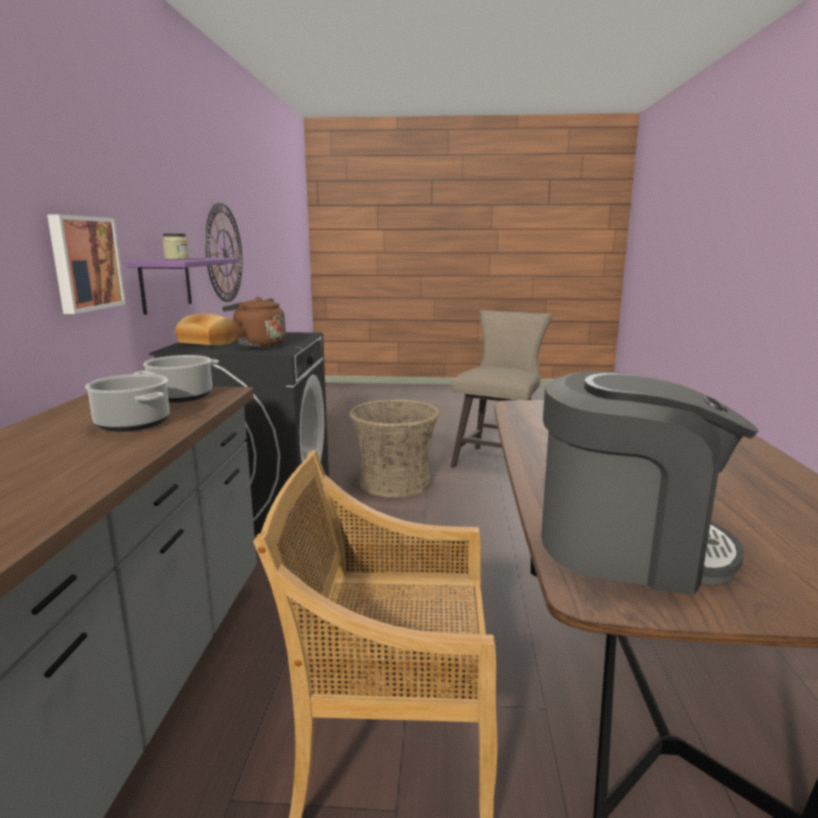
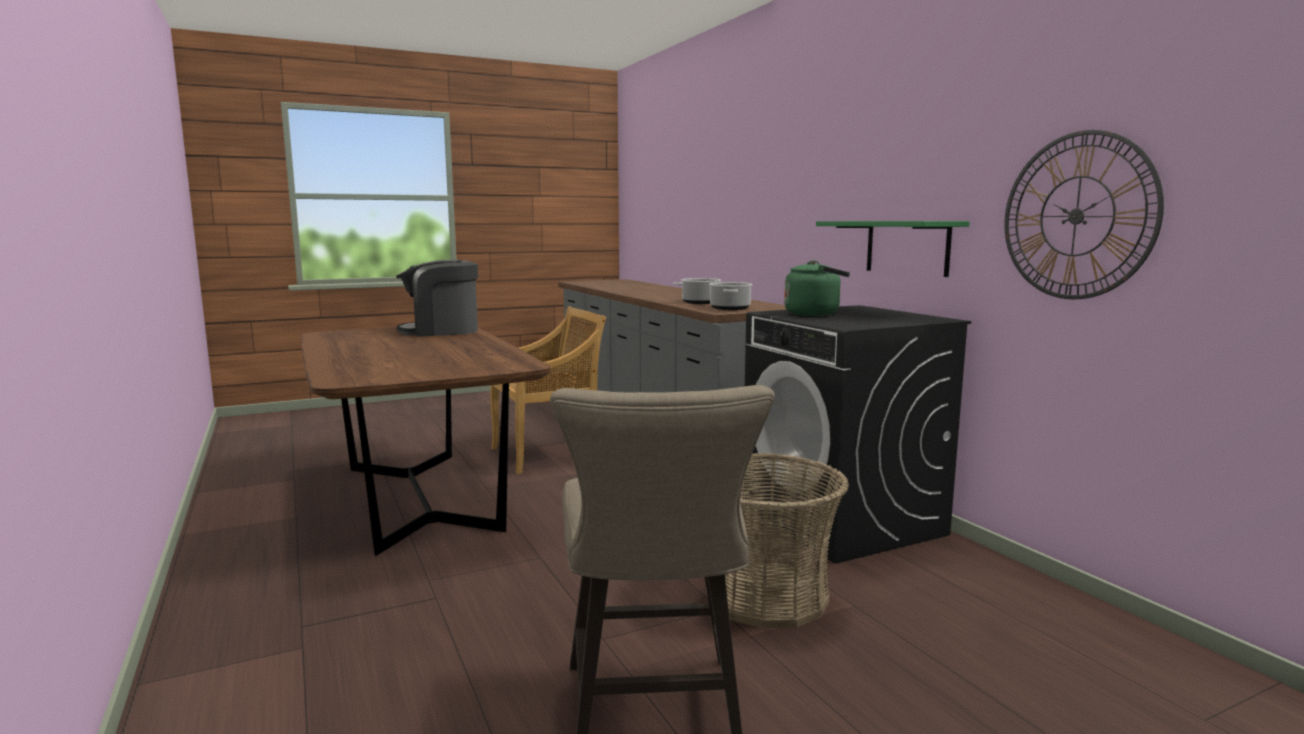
camera: 150 degrees right, 5 degrees down
picture [47,214,126,314] -> none
purple shelf [127,258,240,315] -> green shelf [816,221,969,277]
jar [163,234,189,260] -> none
bread [175,313,236,346] -> none
brown kettle [222,297,286,348] -> green kettle [784,260,850,316]

